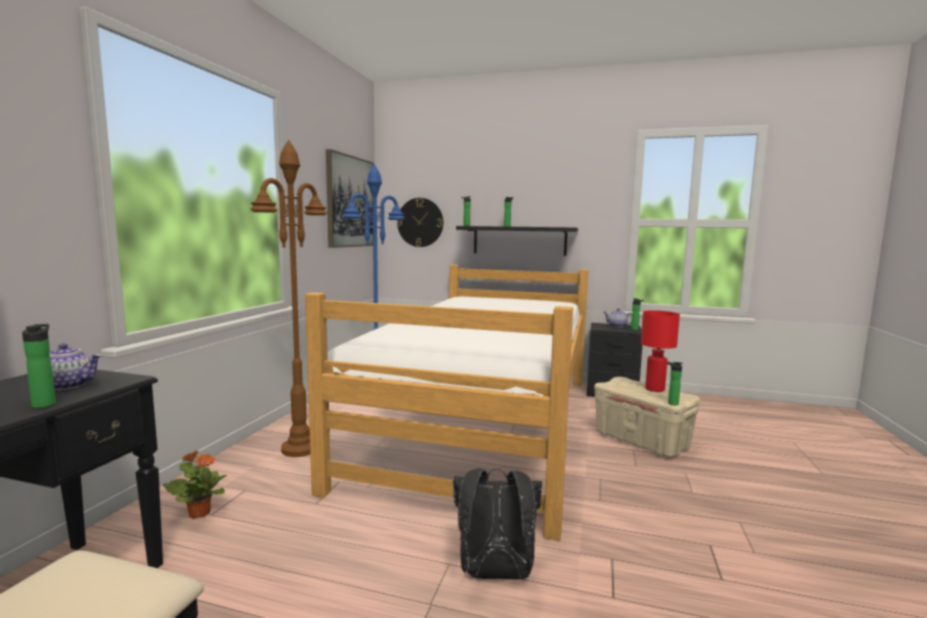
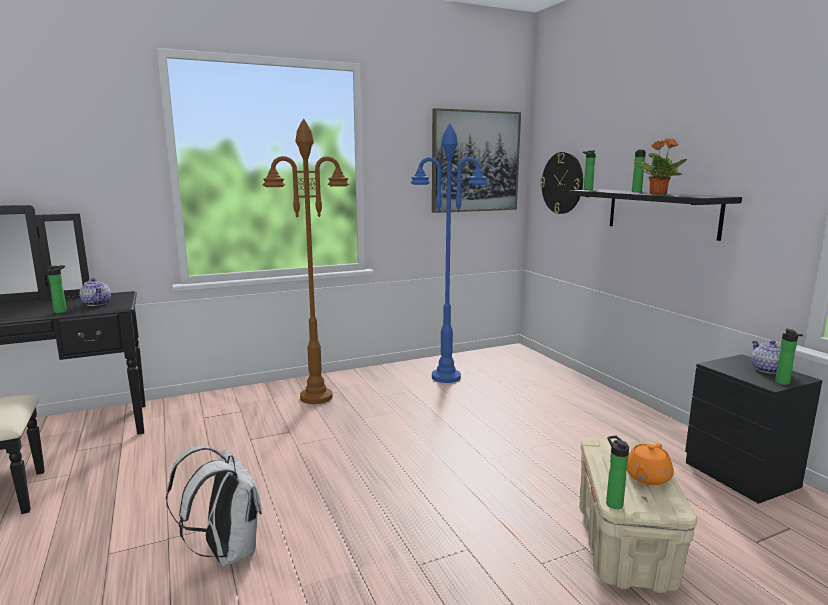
camera: 50 degrees right, 5 degrees up
potted plant [163,450,227,519] -> potted plant moved to [636,139,687,195]
bed [305,265,588,541] -> none
black backpack [453,468,542,580] -> white backpack [166,446,262,567]
red table lamp [641,310,680,392] -> orange teapot [626,443,673,485]

